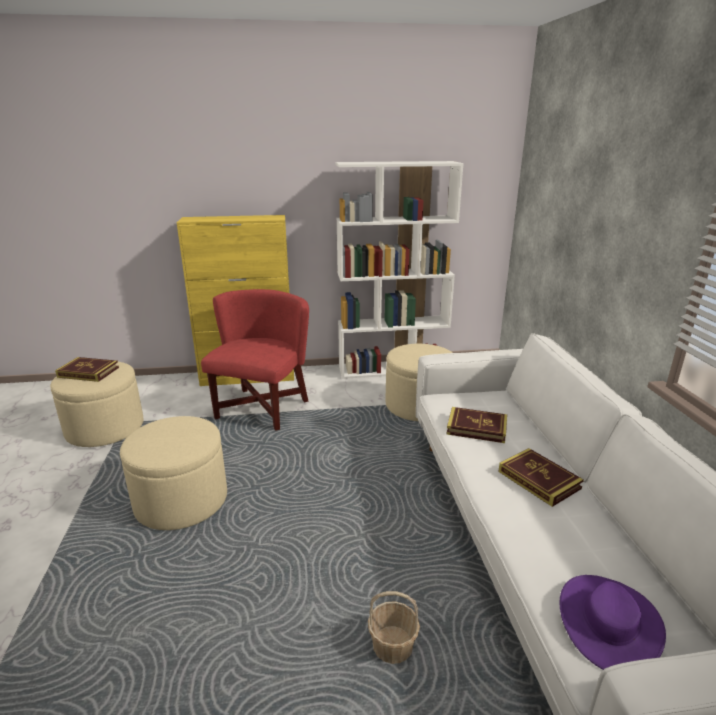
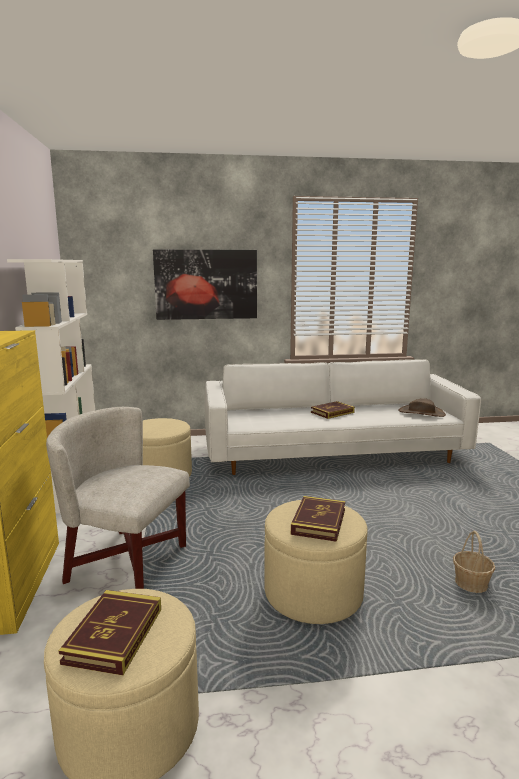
camera: 90 degrees left, 10 degrees down
red armchair [201,289,309,431] -> white armchair [46,407,190,589]
basket [368,591,420,664] -> basket moved to [453,531,495,593]
book [447,407,507,443] -> book moved to [291,496,345,542]
purple hat [560,575,666,670] -> brown hat [398,398,446,417]
none -> picture [153,250,257,320]

